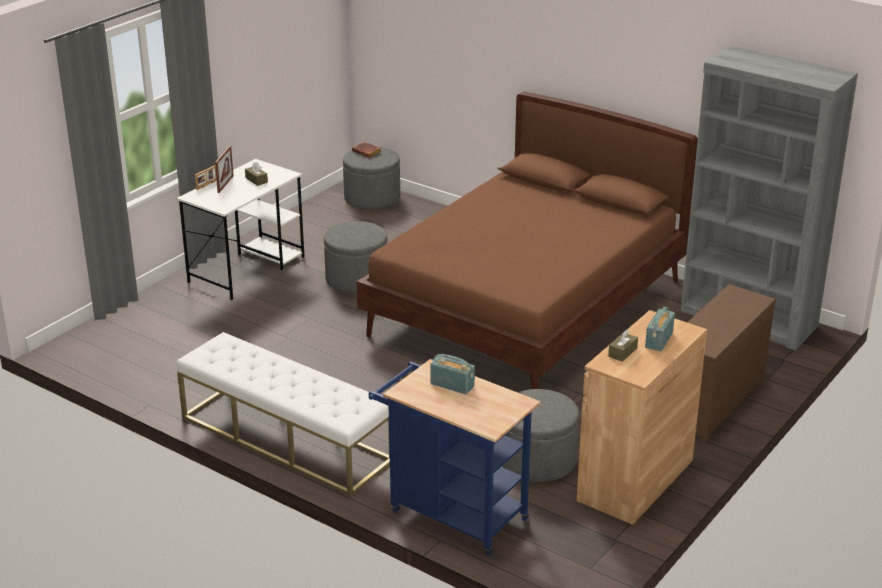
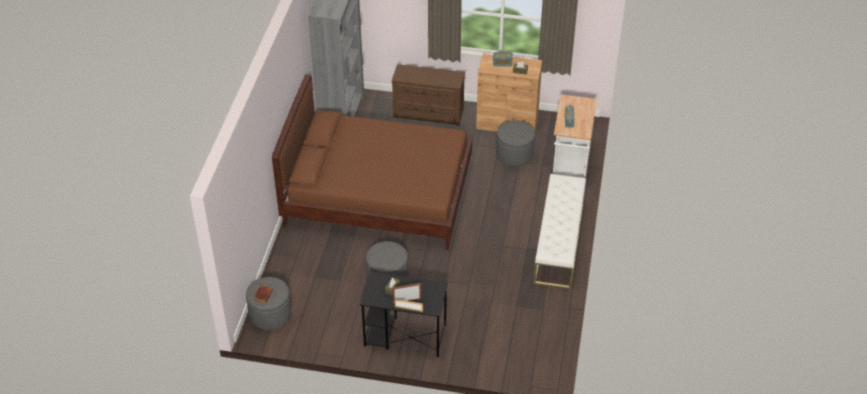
camera: 115 degrees left, 15 degrees up
white desk [176,159,304,300] -> black desk [360,272,448,357]
blue cart [368,359,540,556] -> white cart [553,95,597,178]

